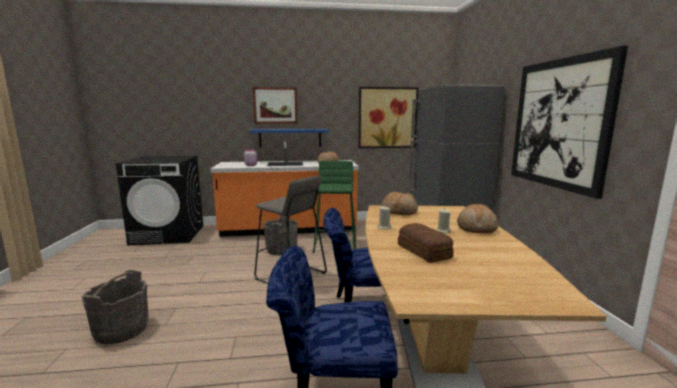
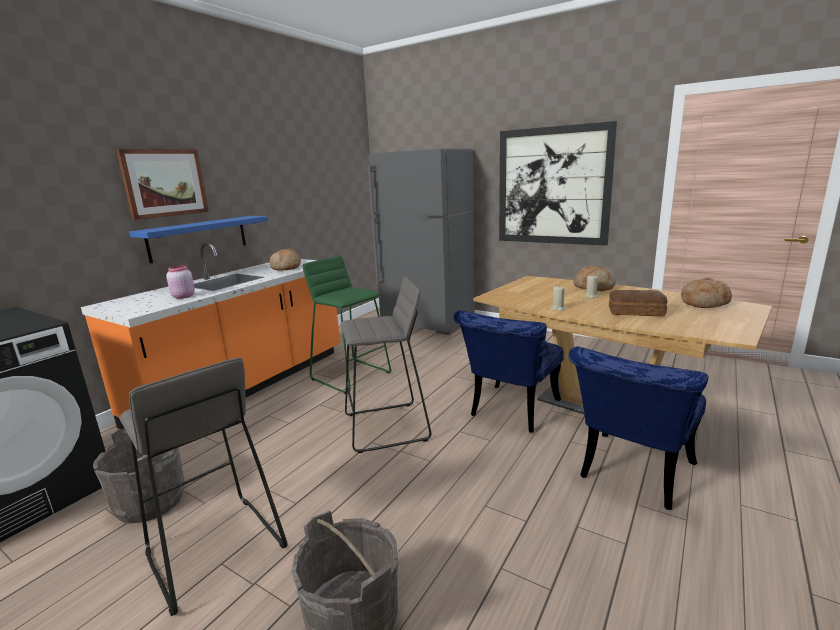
camera: 50 degrees left, 5 degrees up
grey bucket [263,215,298,255] -> grey bucket moved to [93,428,184,523]
picture [358,87,419,148] -> none
bread [381,192,418,215] -> bread moved to [681,278,732,308]
none -> grey stool [119,358,288,616]

